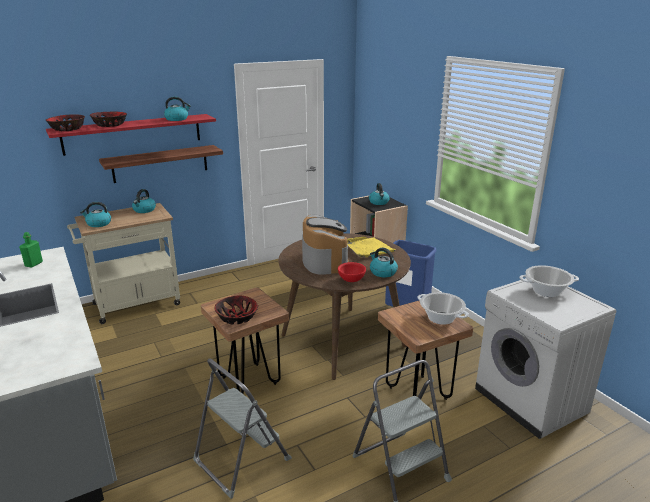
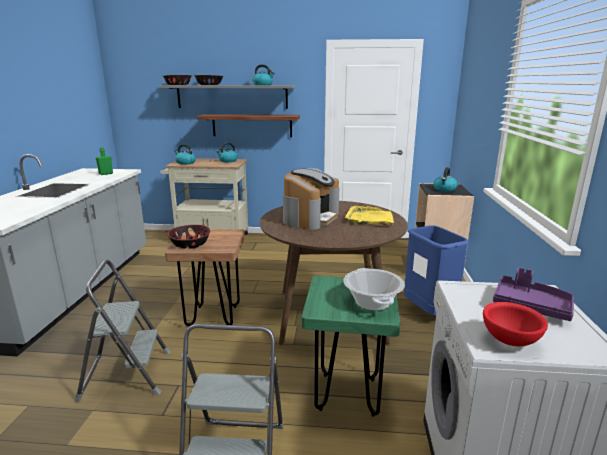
camera: 35 degrees right, 5 degrees down
red shelf [46,114,216,156] -> grey shelf [159,85,296,109]
red bowl [338,262,366,282] -> red bowl moved to [483,302,548,346]
kettle [370,248,398,277] -> none
brown stool [378,300,473,400] -> green stool [302,276,400,417]
cooking pot [520,265,579,297] -> purple tray [493,267,574,321]

